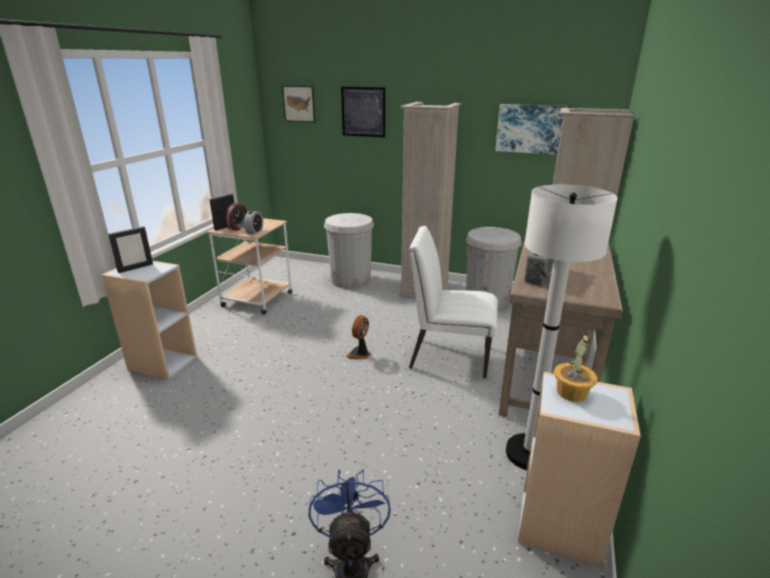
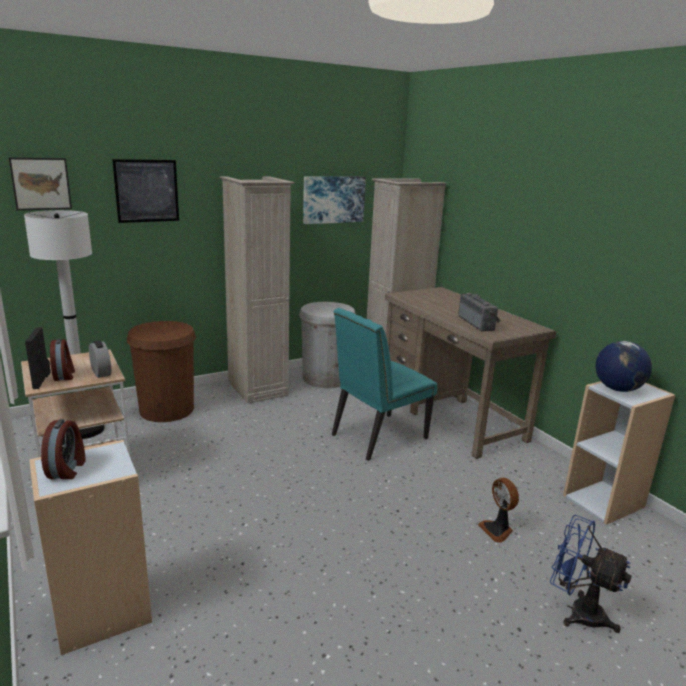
camera: 50 degrees left, 5 degrees down
picture frame [108,226,153,273] -> alarm clock [41,419,86,479]
white trash can [324,213,374,289] -> brown trash can [127,321,196,422]
fan [346,315,371,359] -> fan moved to [478,478,519,543]
white chair [409,226,498,378] -> turquoise chair [332,308,437,461]
white floor lamp [506,185,618,470] -> white floor lamp moved to [24,210,105,439]
potted plant [554,333,597,402] -> globe [595,341,652,392]

